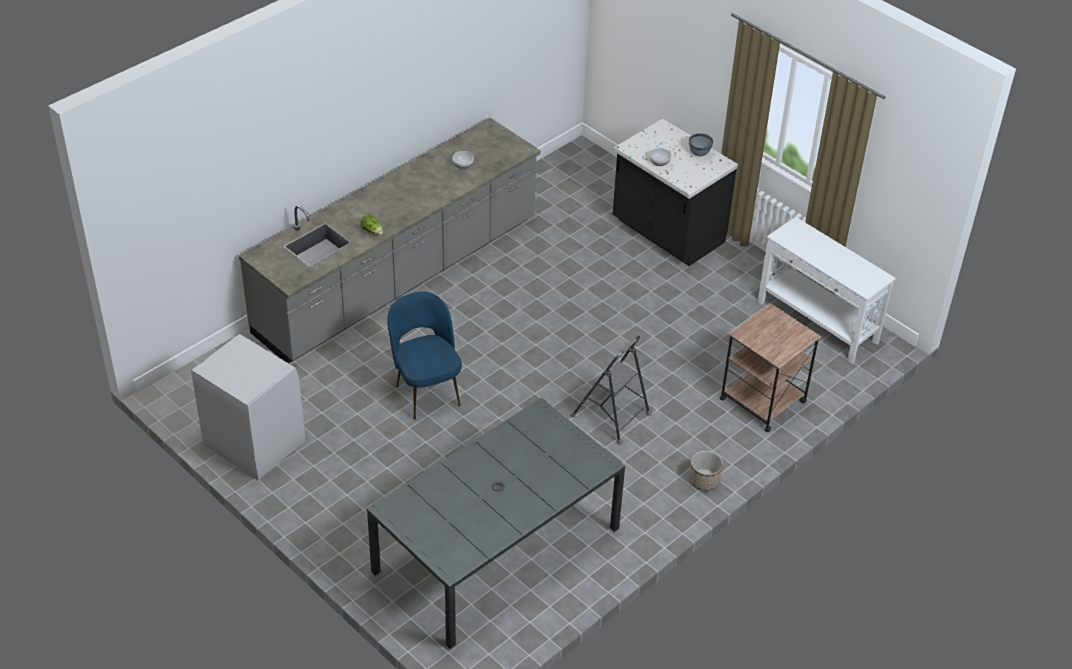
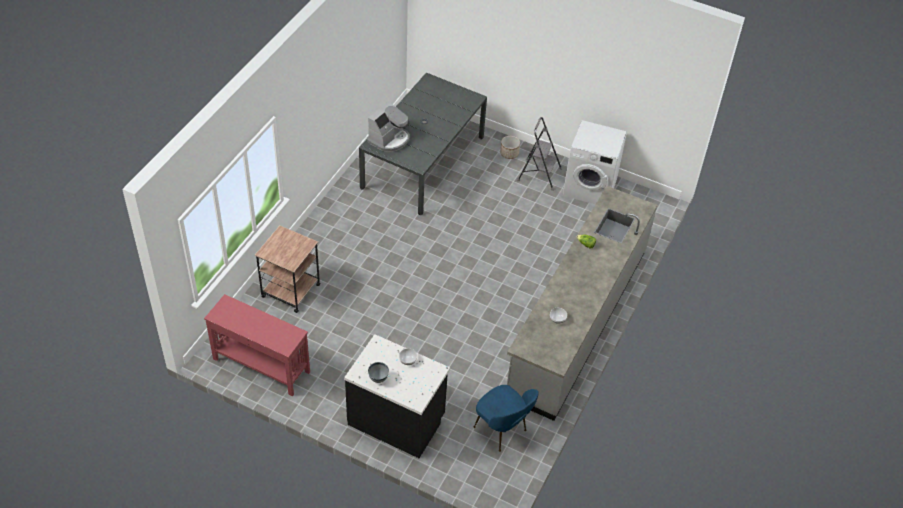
camera: 160 degrees right, 5 degrees up
blue chair [387,291,462,420] -> blue chair moved to [474,385,539,452]
grey step ladder [570,336,652,445] -> grey step ladder moved to [516,117,563,191]
planter [689,451,723,491] -> planter moved to [500,136,520,159]
white console table [757,217,896,363] -> red console table [204,294,310,397]
none -> coffee machine [367,101,410,152]

